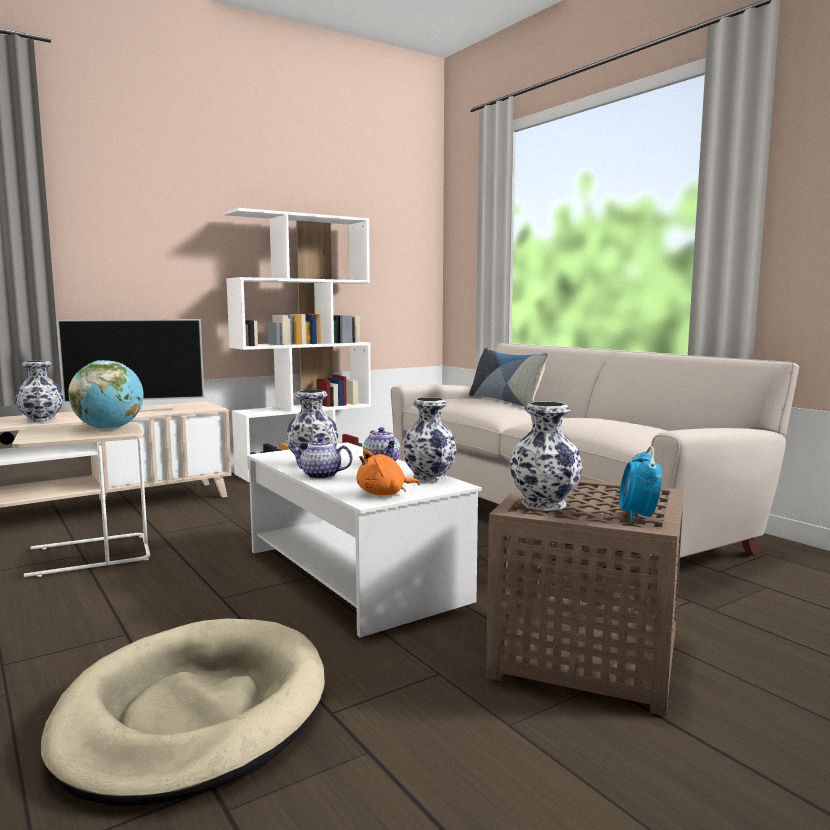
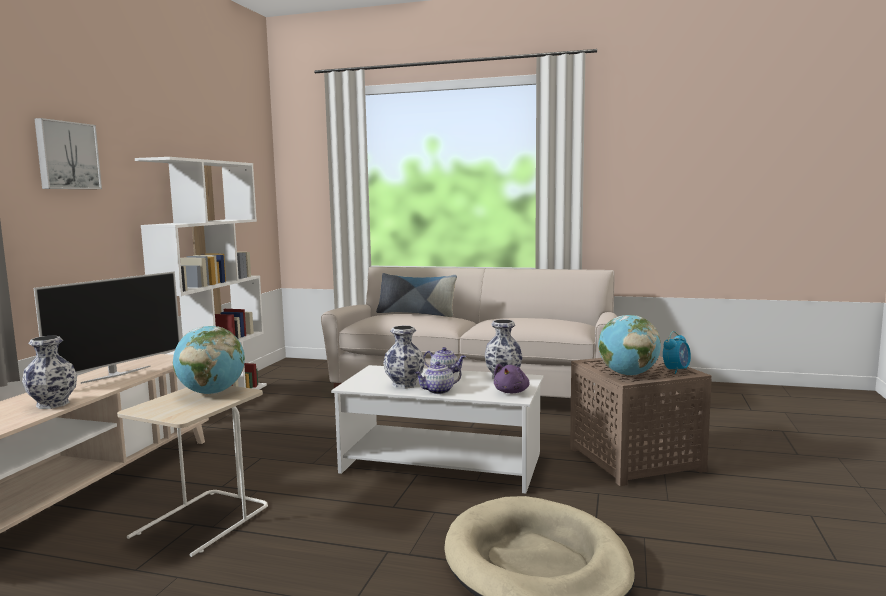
camera: 40 degrees left, 0 degrees up
orange plush toy [357,450,420,495] -> purple plush toy [494,364,530,393]
vase [509,401,582,511] -> globe [598,315,661,376]
alarm clock [619,446,662,523] -> alarm clock turned 105 degrees counterclockwise [663,331,691,374]
none -> picture [34,118,102,189]

